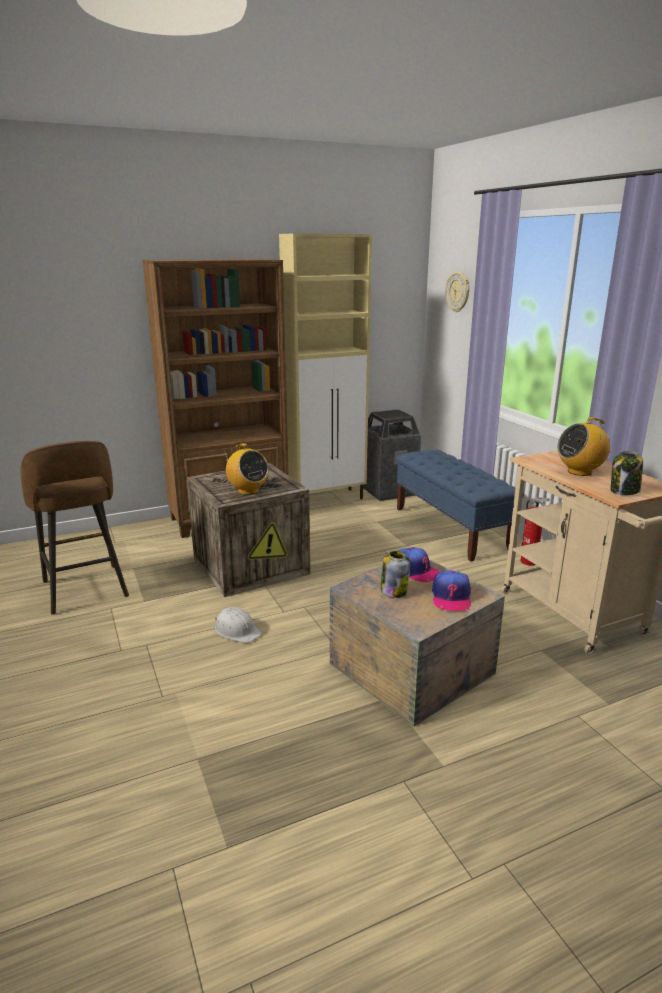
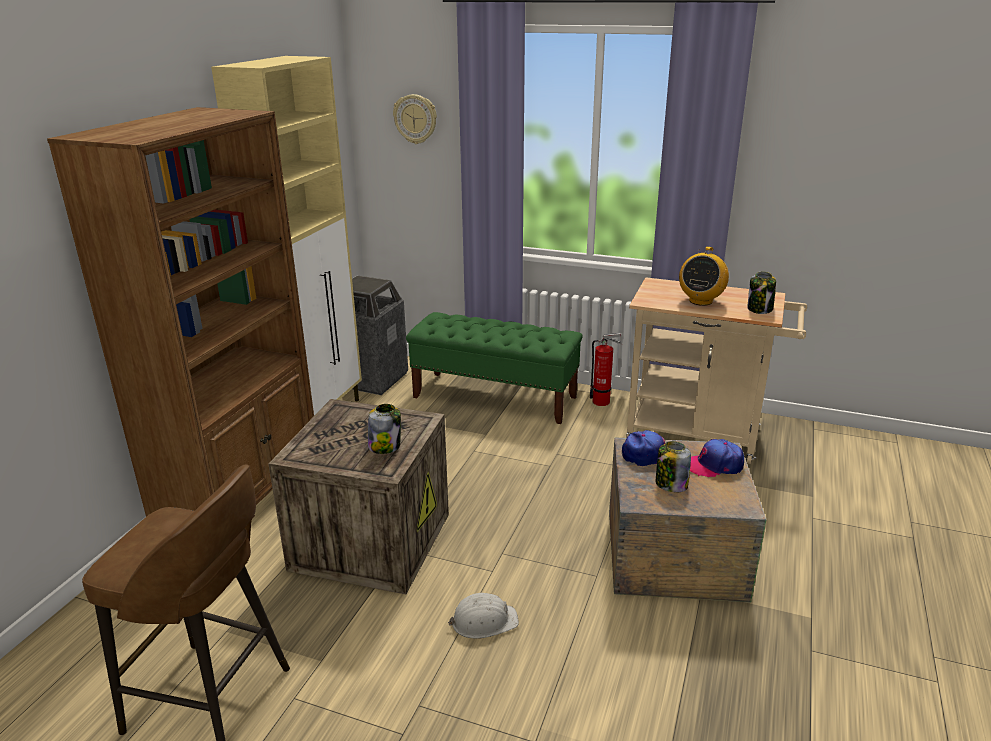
camera: 45 degrees left, 5 degrees up
radio [224,443,269,495] -> jar [368,404,401,454]
blue bench [396,449,524,562] -> green bench [406,312,582,424]
cap [432,570,471,611] -> cap turned 120 degrees clockwise [690,439,744,477]

